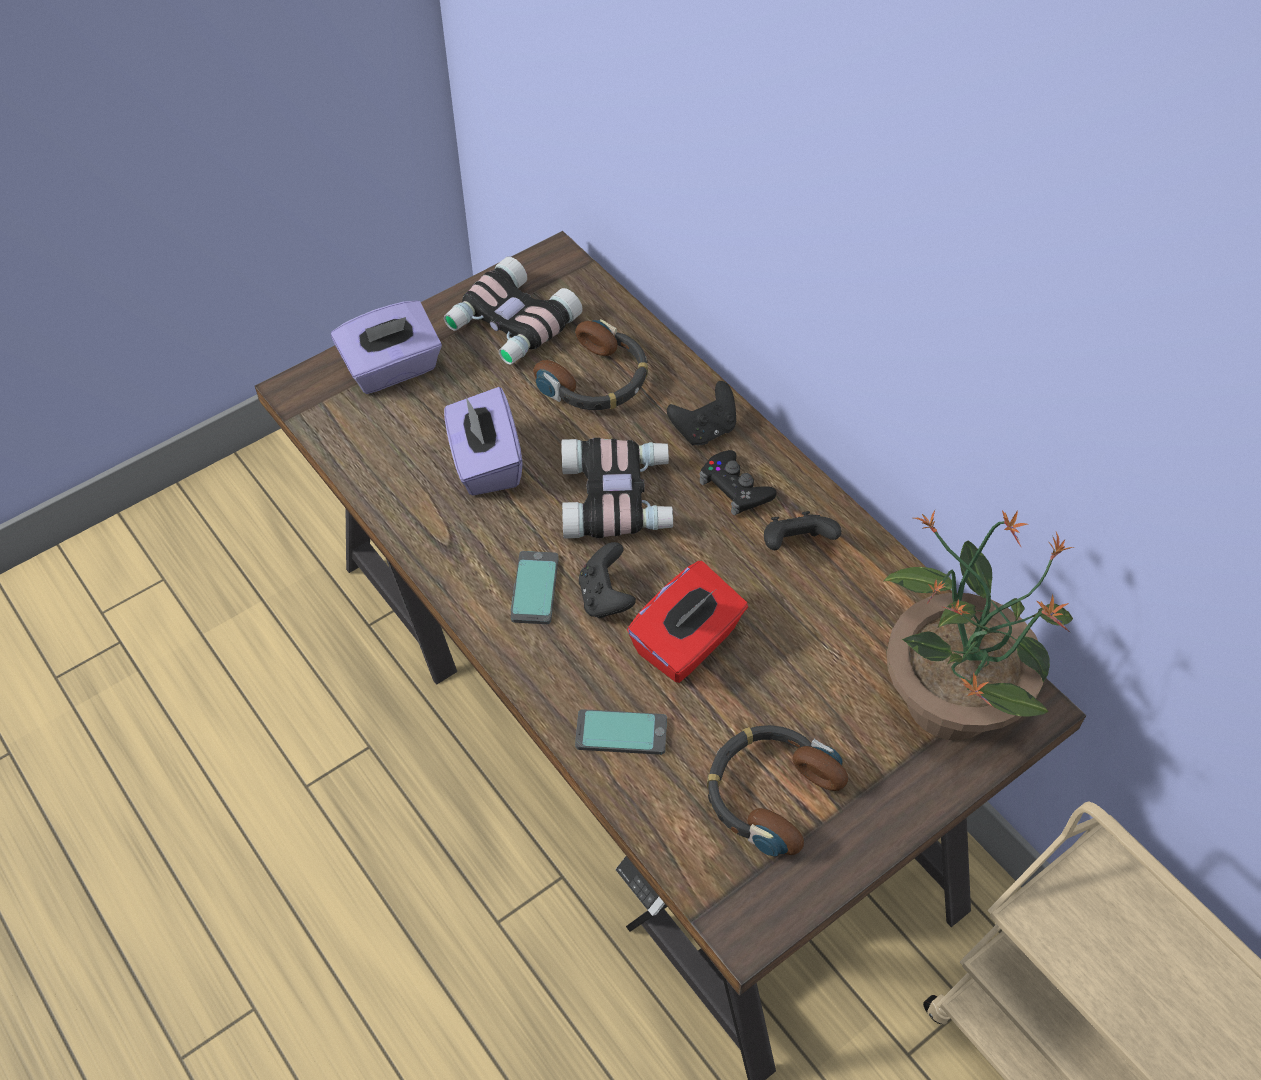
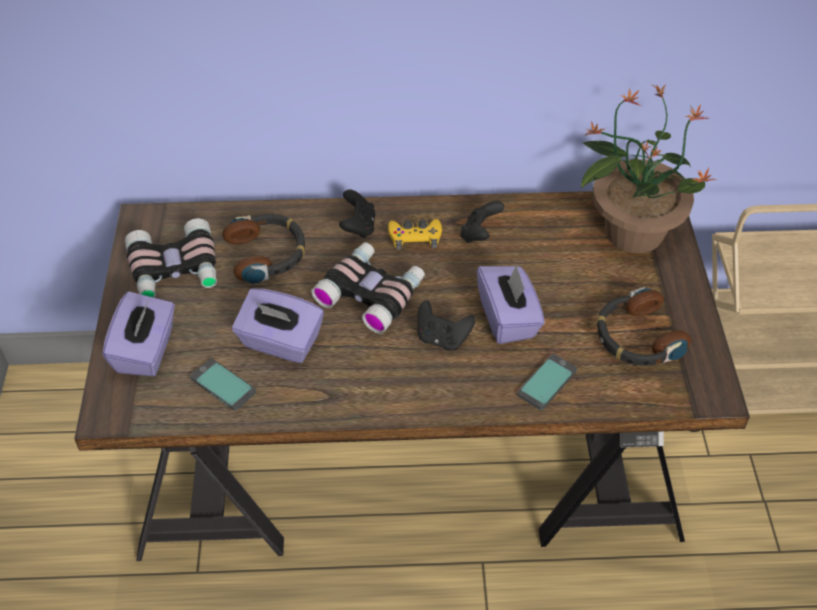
camera: 55 degrees left, 5 degrees down
phone [510,551,559,624] -> phone moved to [190,358,256,411]
red tissue box [627,561,748,683] -> purple tissue box [477,265,545,344]
black game controller [699,450,777,515] -> yellow game controller [388,219,442,250]

